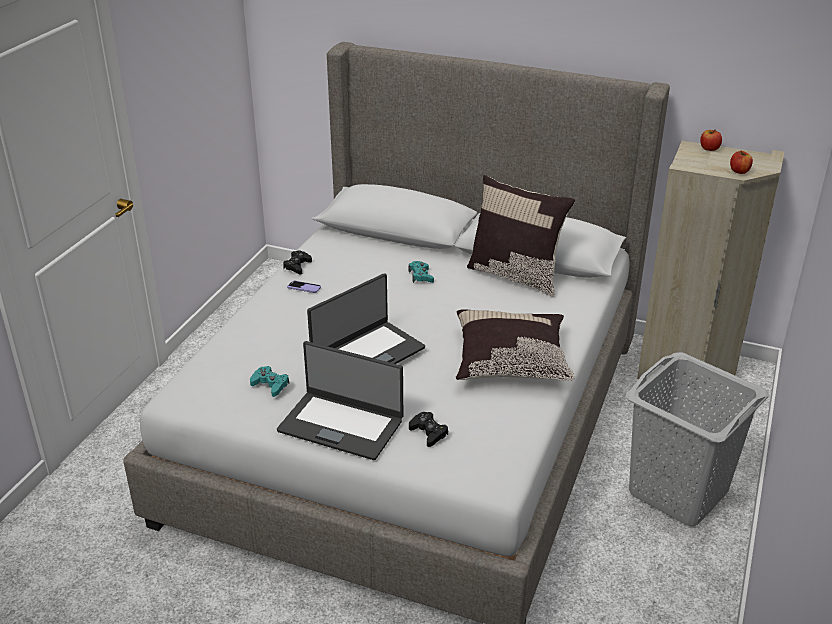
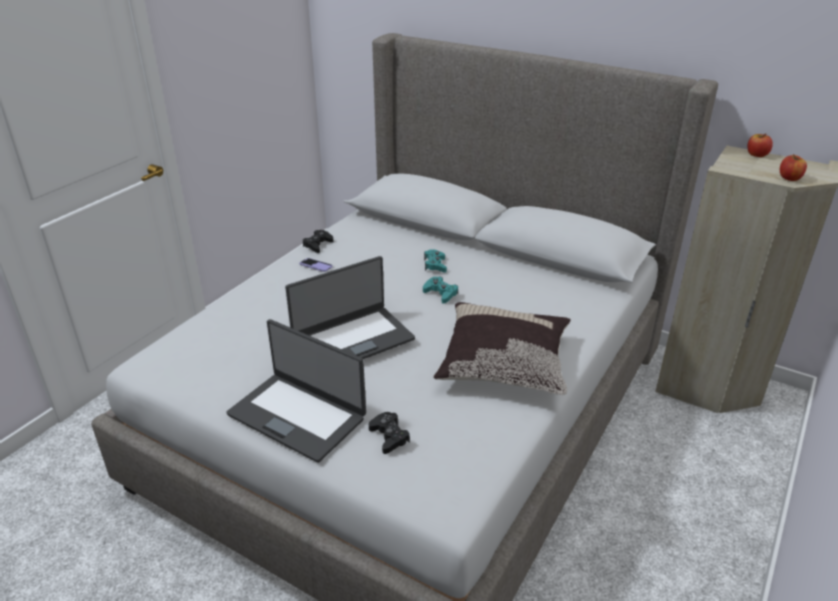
camera: 10 degrees right, 0 degrees up
turquoise game controller [250,366,289,397] -> turquoise game controller moved to [423,277,458,304]
pillow [467,175,575,297] -> none
grey laundry basket [626,352,769,527] -> none

